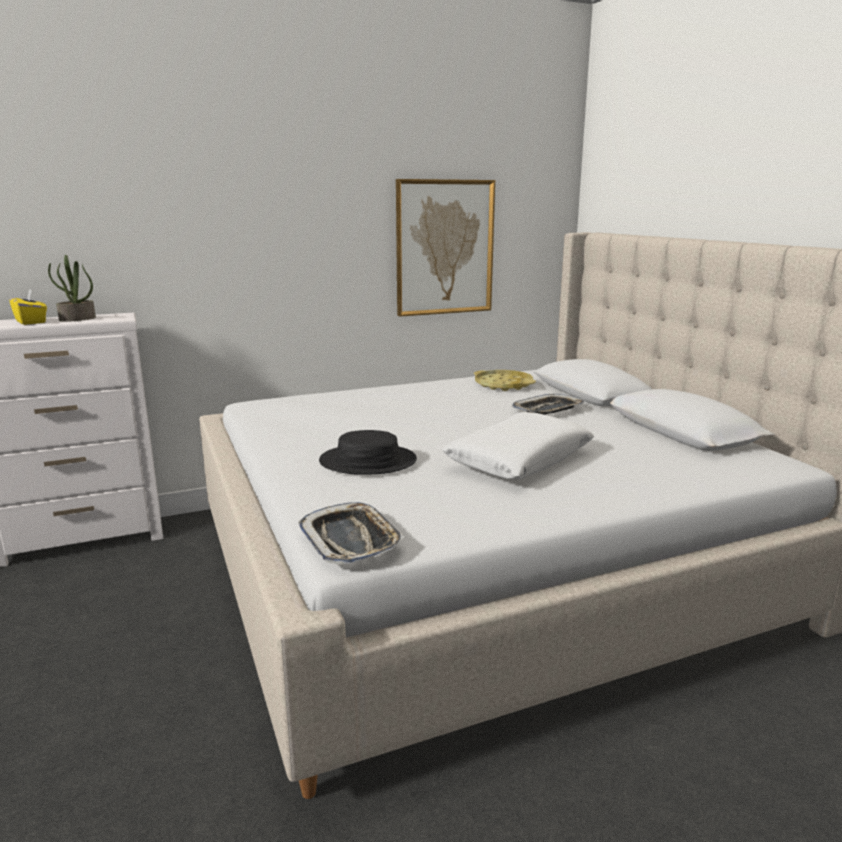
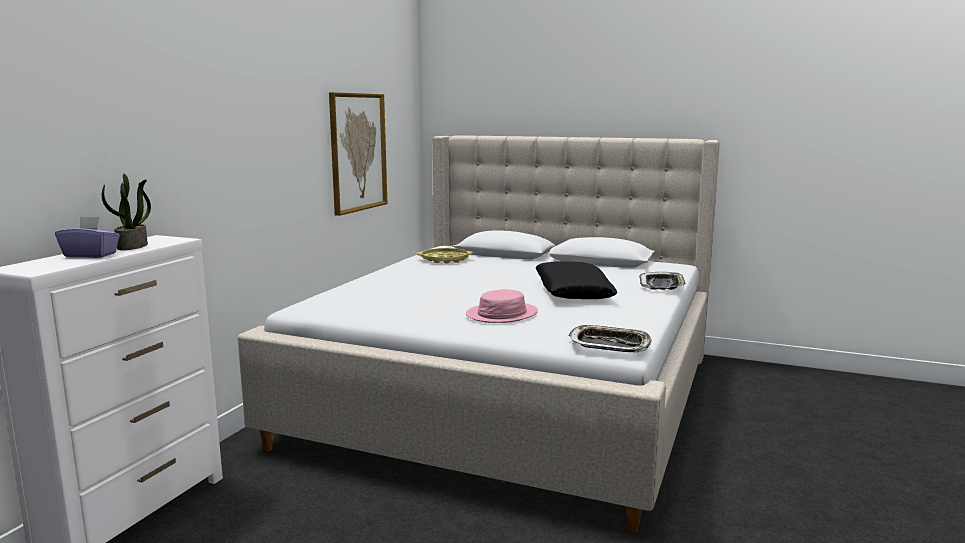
camera: 45 degrees left, 5 degrees down
yellow tissue box [9,288,47,325] -> purple tissue box [55,216,120,258]
black hat [319,430,417,475] -> pink hat [466,289,538,323]
white pillow [442,412,594,480] -> black pillow [536,262,618,299]
tray [511,394,584,415] -> tray moved to [639,272,686,290]

